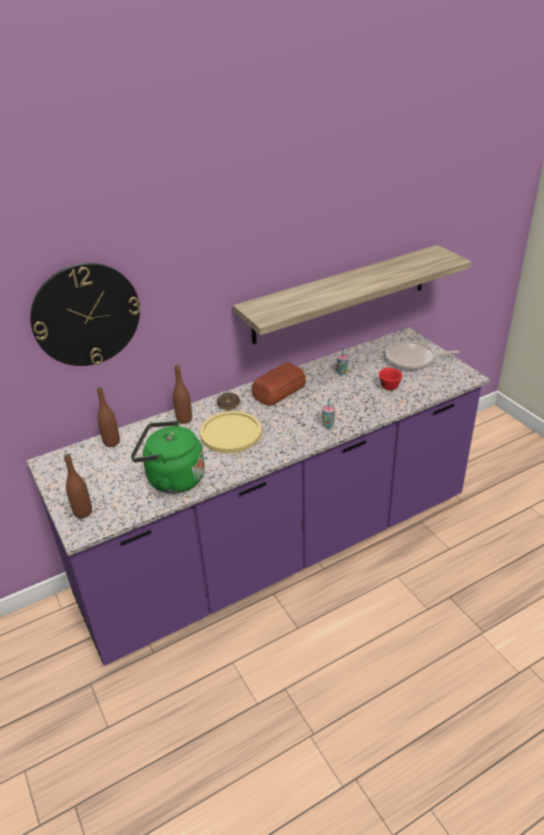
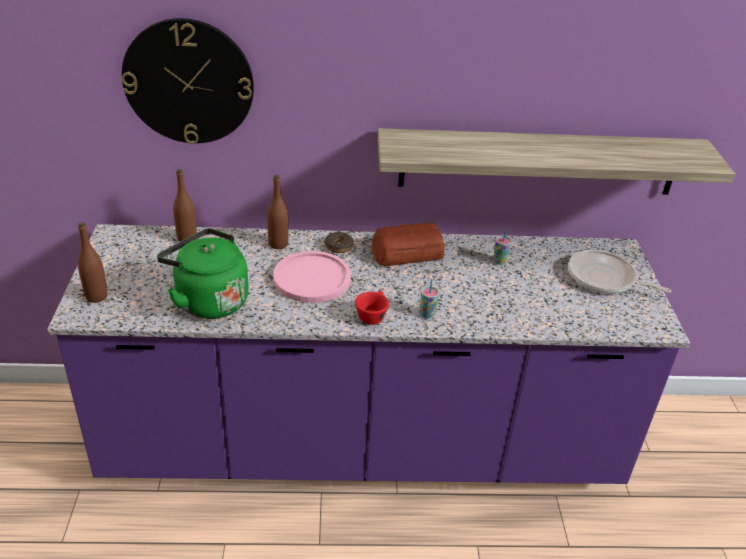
camera: 25 degrees right, 0 degrees up
yellow plate [200,411,262,453] -> pink plate [273,251,351,303]
red cup [379,367,402,390] -> red cup moved to [355,291,389,325]

